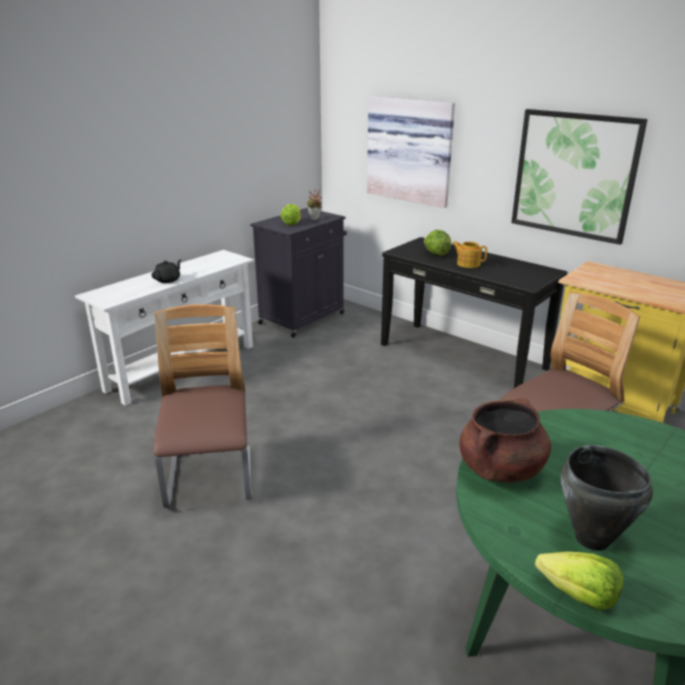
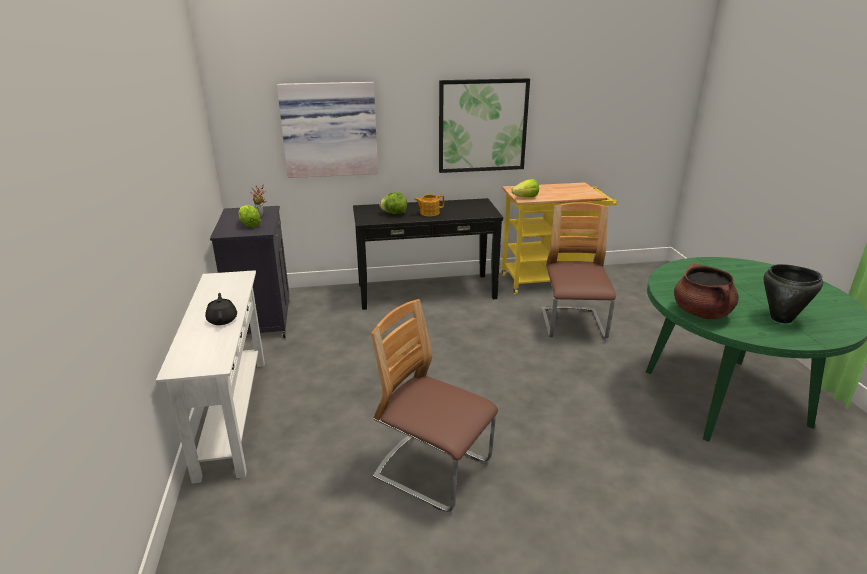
camera: 50 degrees left, 0 degrees up
lettuce [535,552,623,610] -> lettuce moved to [511,179,539,198]

